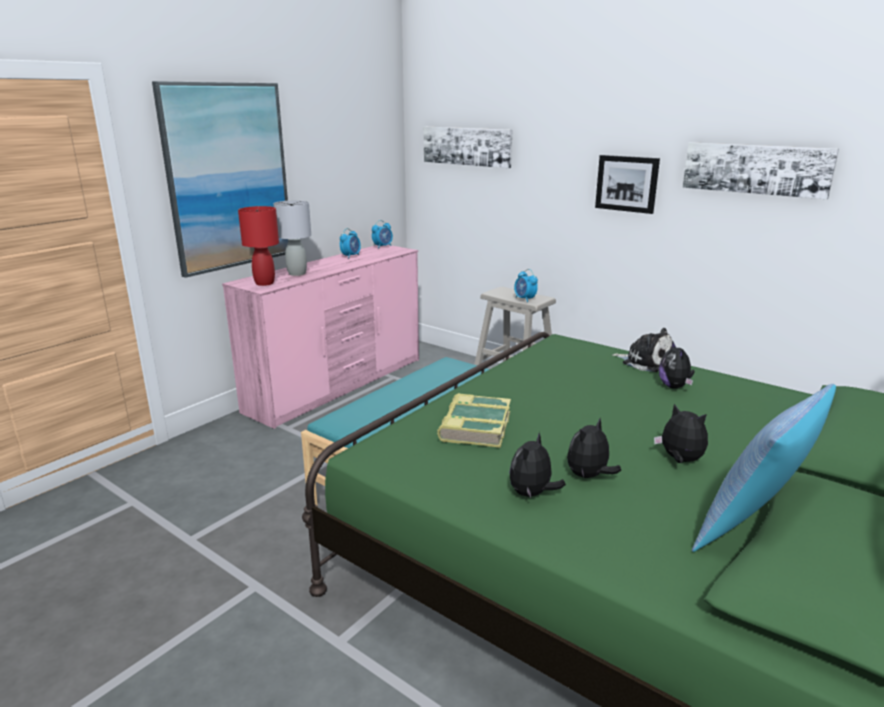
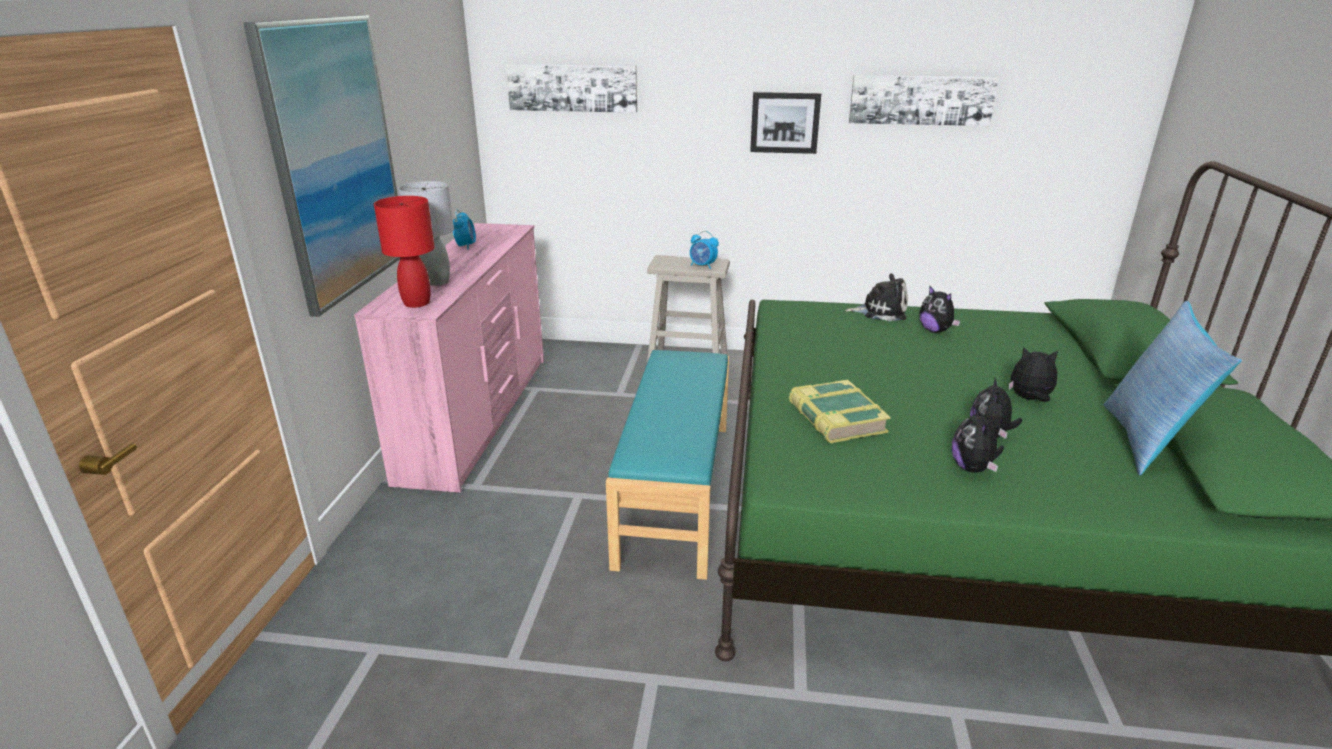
camera: 30 degrees left, 5 degrees up
alarm clock [372,220,393,249] -> none

